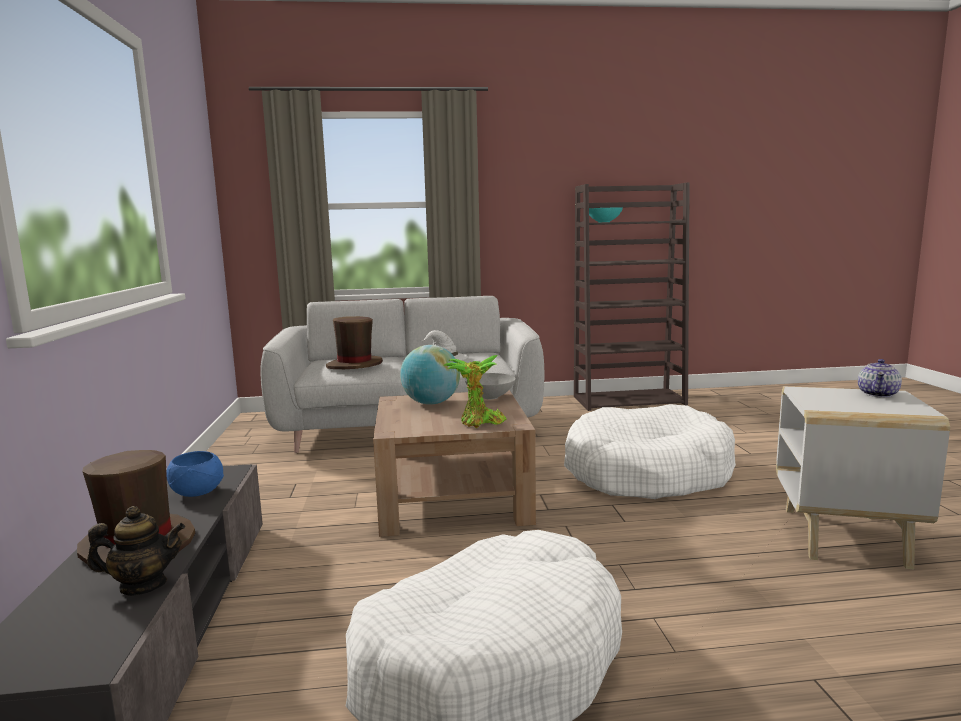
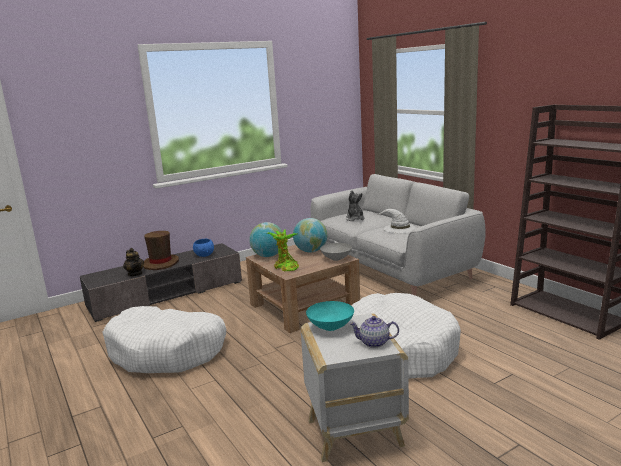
camera: 65 degrees right, 5 degrees up
brown hat [326,316,383,369] -> plush toy [346,190,365,221]
turquoise bowl [589,208,623,222] -> turquoise bowl moved to [306,301,354,331]
none -> globe [249,222,283,257]

